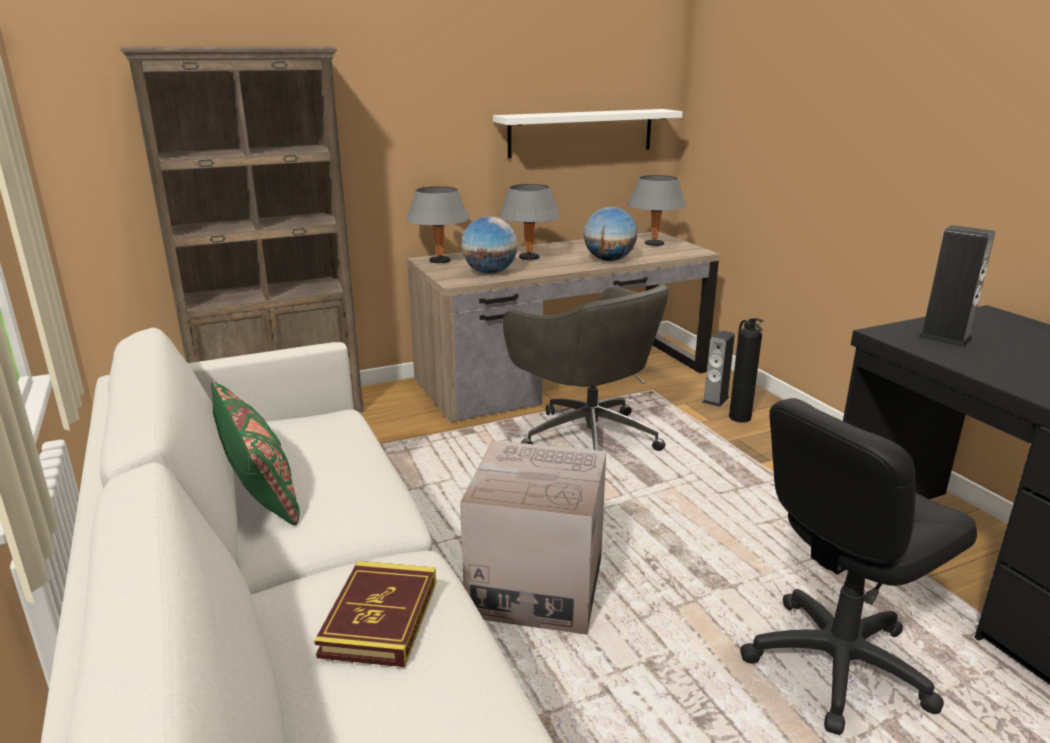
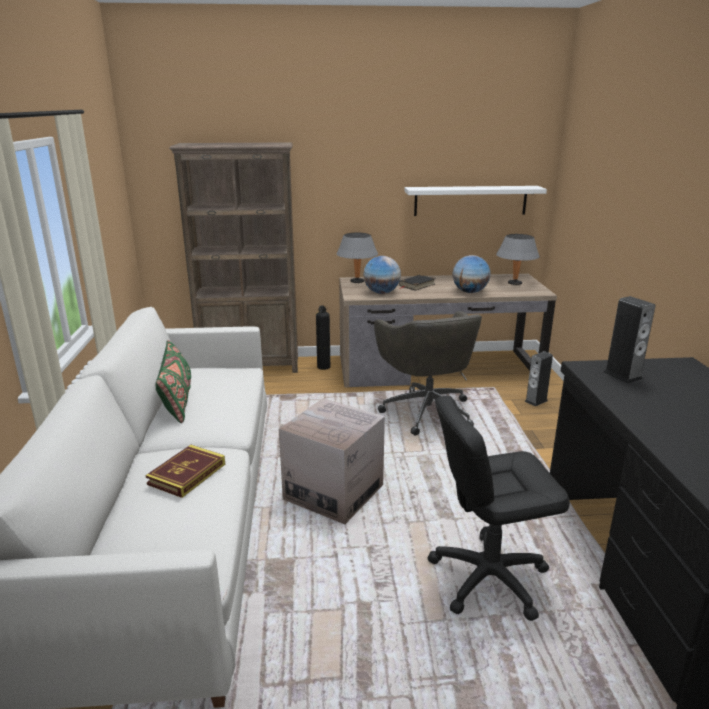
camera: 20 degrees right, 0 degrees up
grey table lamp [499,184,561,260] -> black book [399,275,435,290]
fire extinguisher [729,318,764,423] -> fire extinguisher moved to [316,305,330,370]

